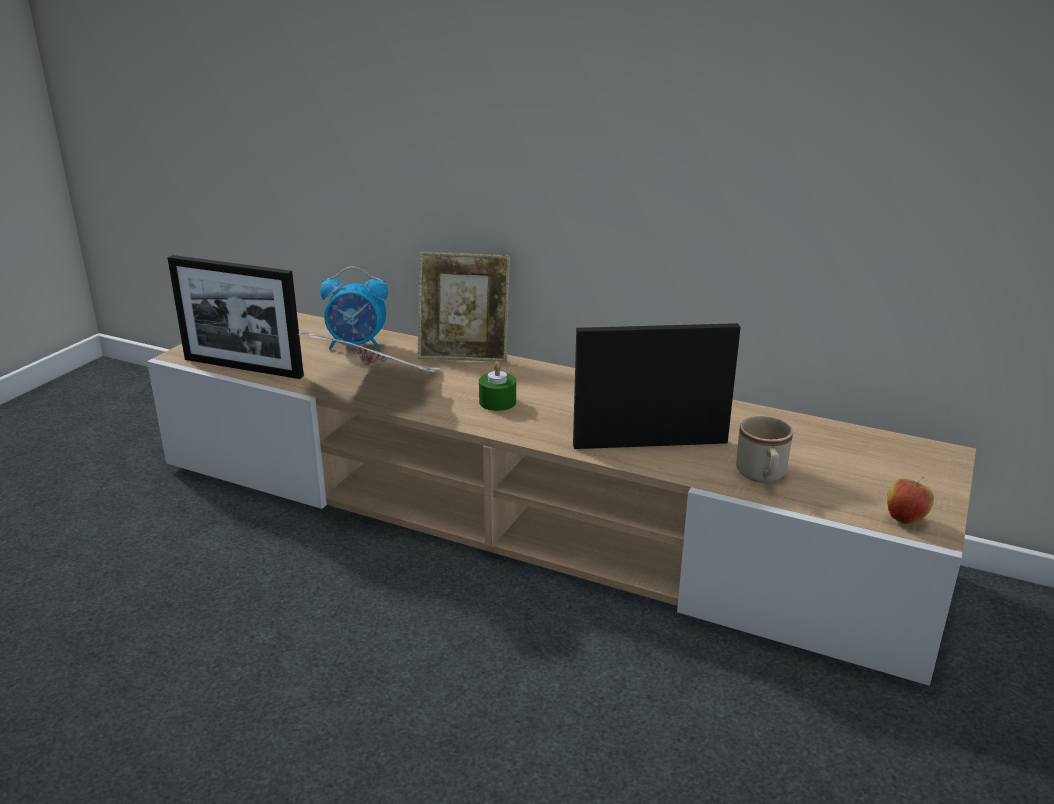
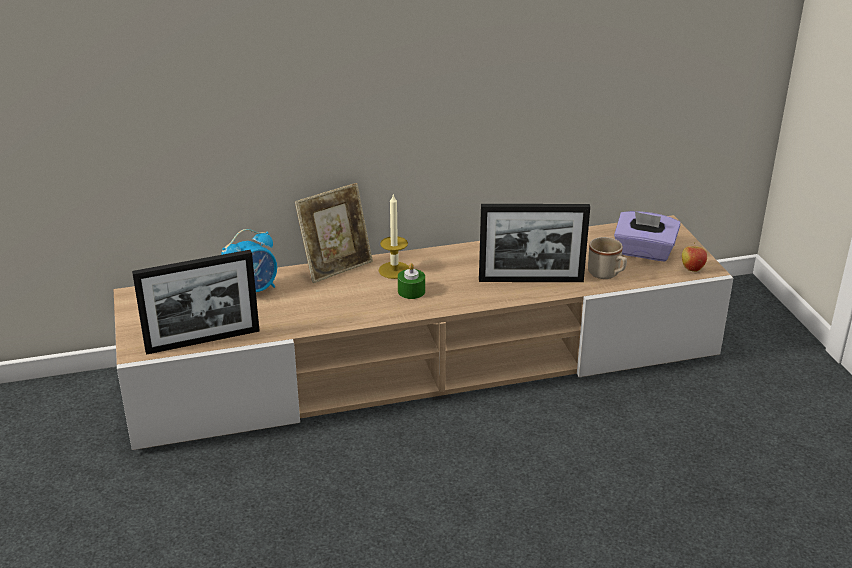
camera: 40 degrees left, 5 degrees up
newspaper [299,333,440,372] -> none
picture frame [573,323,741,449] -> picture frame turned 135 degrees counterclockwise [479,204,590,282]
none -> candle [379,193,409,279]
none -> purple tissue box [614,211,680,262]

